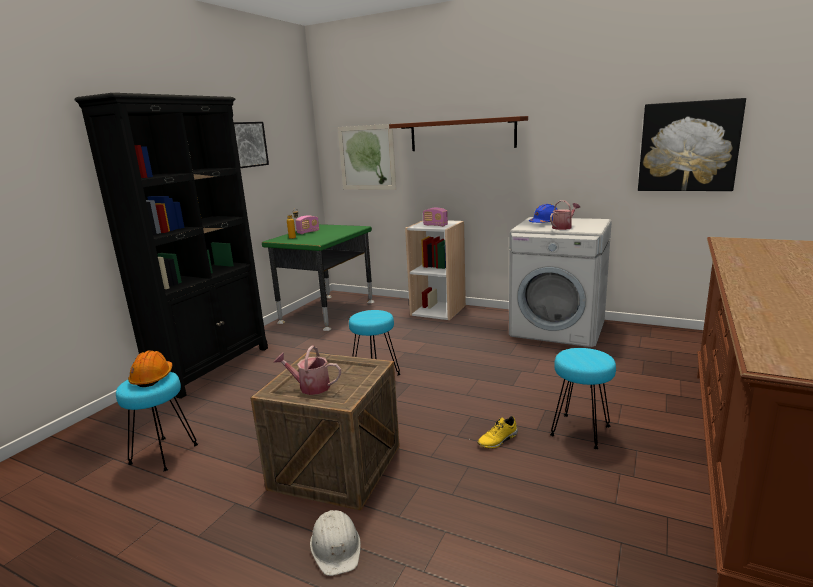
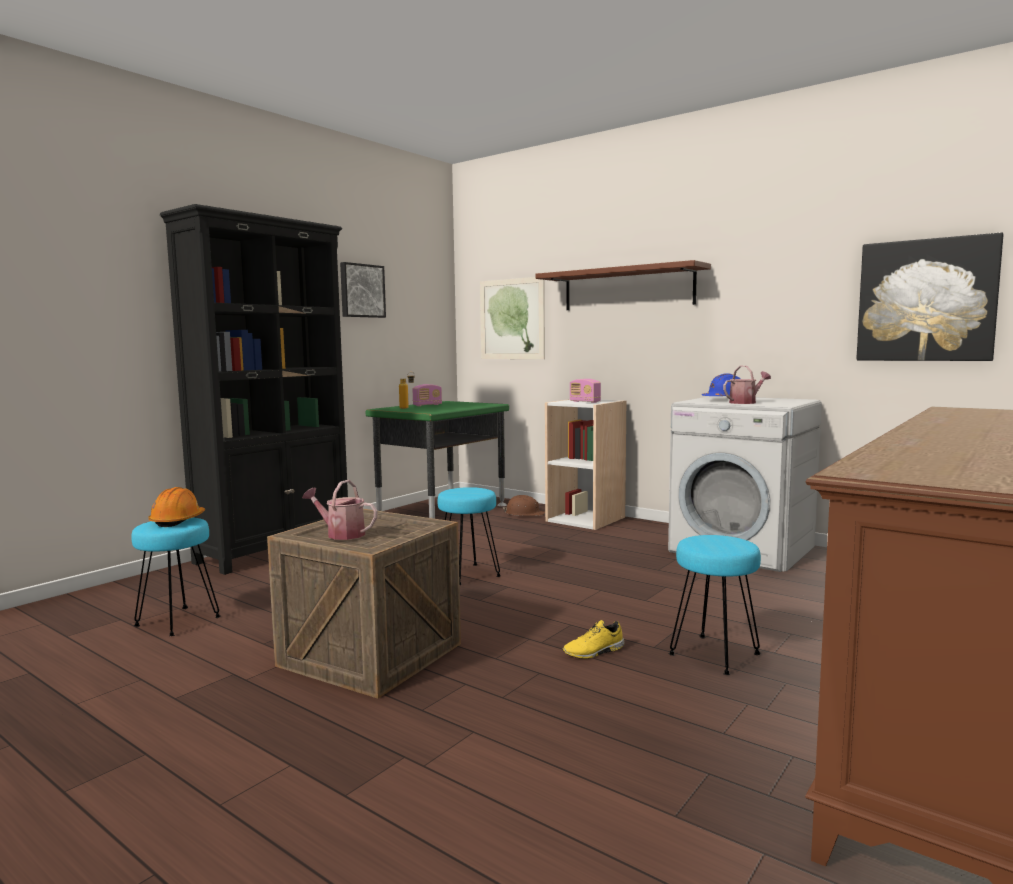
camera: 10 degrees right, 10 degrees down
white hard hat [310,510,361,576] -> none
none -> brown hard hat [503,495,545,516]

